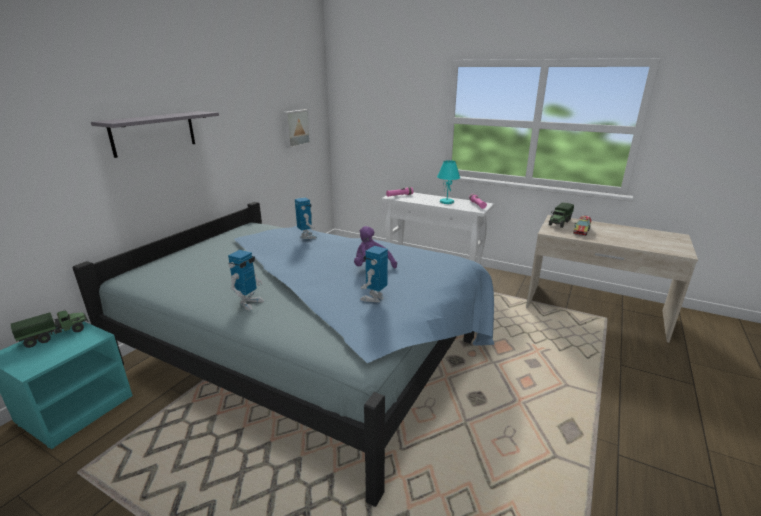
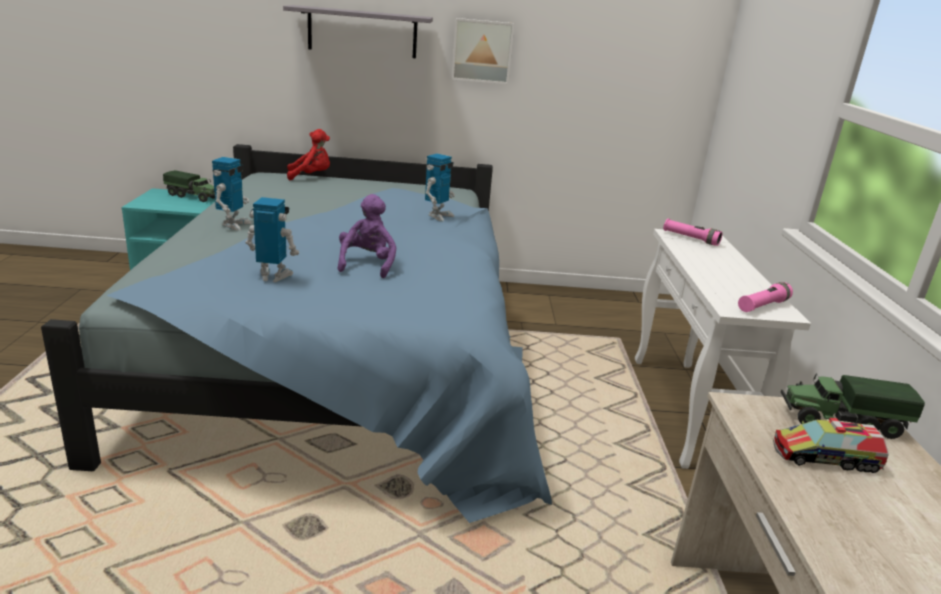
camera: 60 degrees right, 0 degrees up
toy robot [228,250,265,311] -> toy robot turned 75 degrees counterclockwise [212,157,252,231]
picture [283,109,311,148] -> picture moved to [451,18,515,84]
turquoise table lamp [437,160,460,204] -> none
none -> red plush toy [287,129,330,180]

